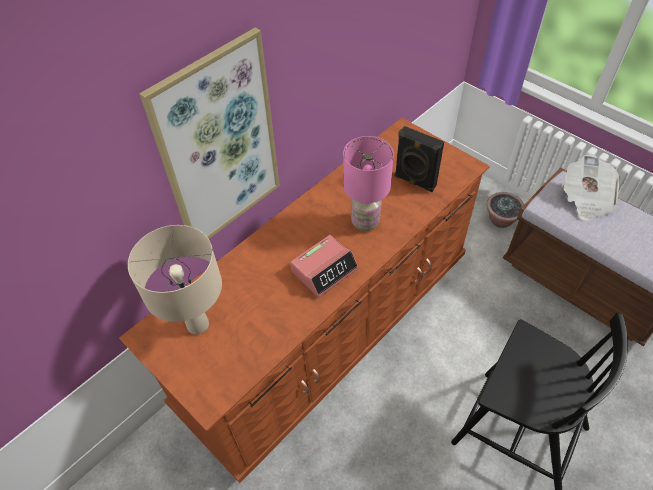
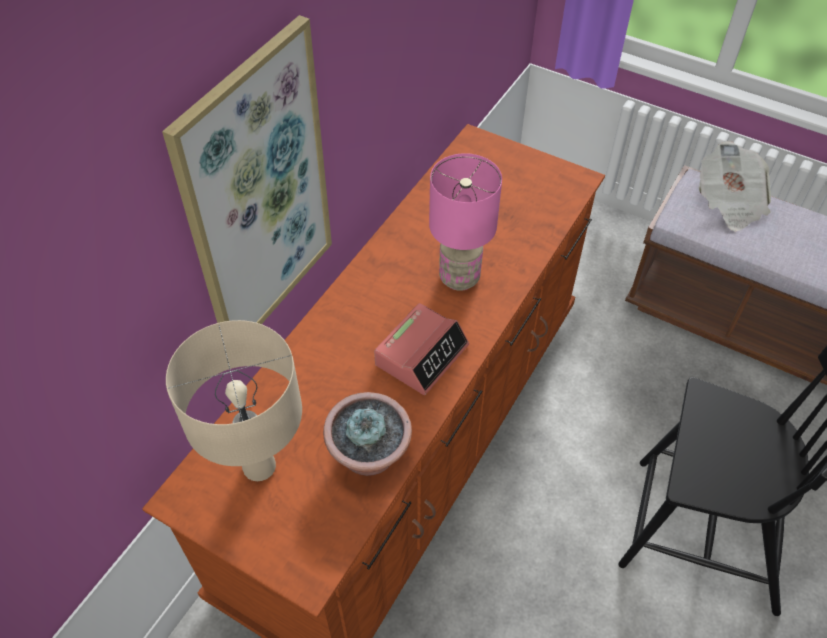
camera: 15 degrees left, 0 degrees up
black speaker [395,126,444,192] -> none
potted plant [487,192,524,228] -> potted plant moved to [323,392,412,476]

